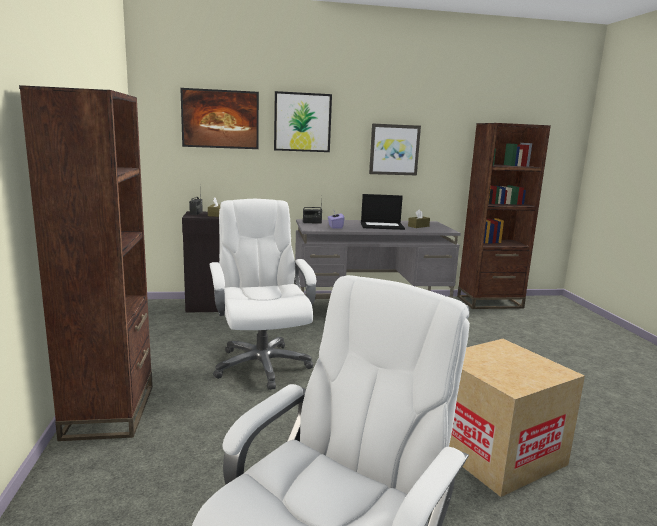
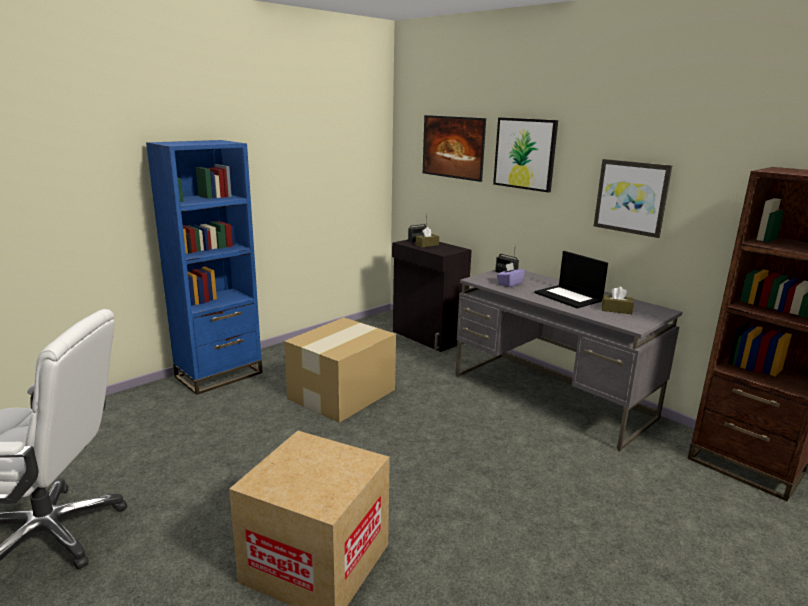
camera: 55 degrees right, 5 degrees up
brown bookcase [19,85,153,441] -> blue bookcase [146,140,263,395]
white office chair [210,199,316,390] -> cardboard box [284,317,396,423]

